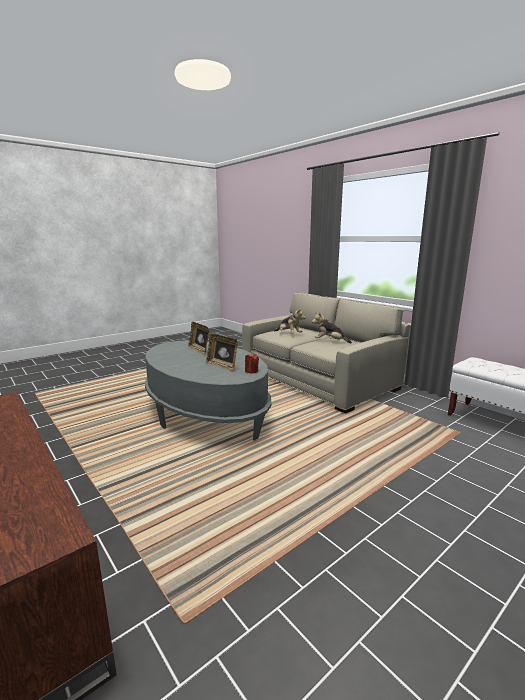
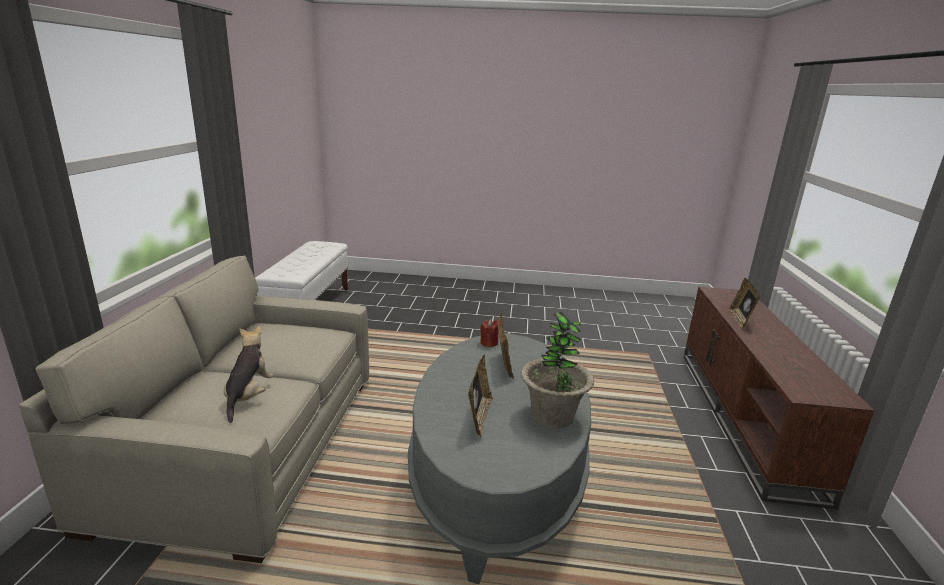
camera: 135 degrees left, 5 degrees up
plush toy [312,312,352,343] -> none
none -> potted plant [521,312,594,429]
none -> picture frame [729,278,760,329]

